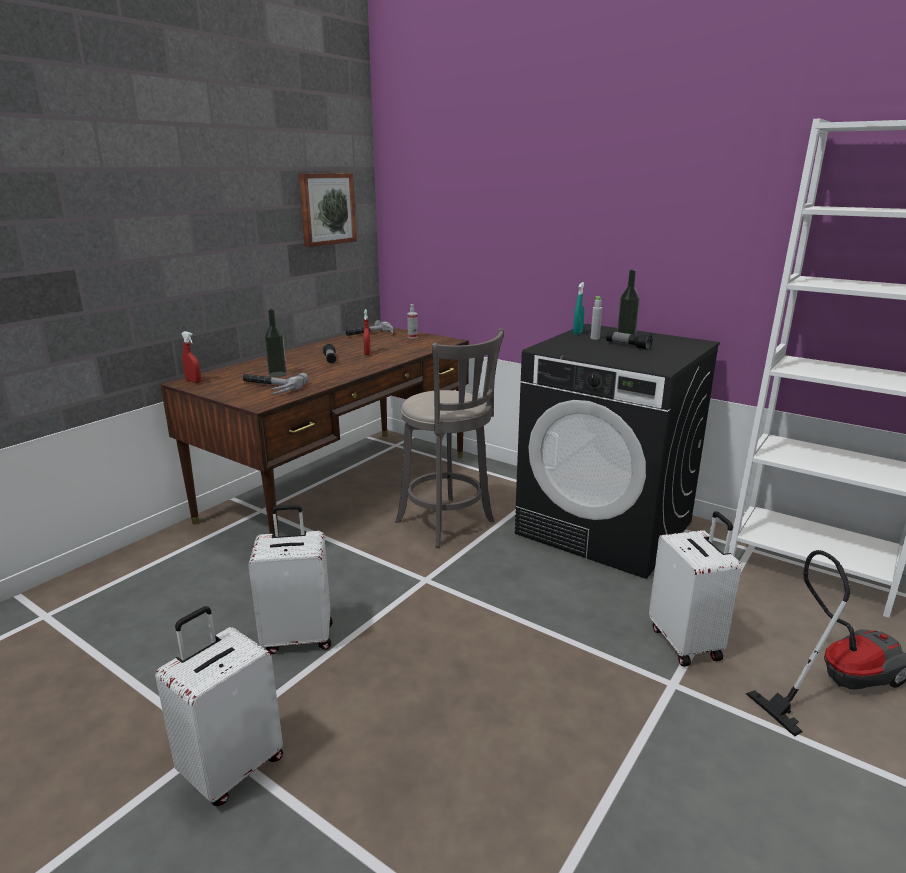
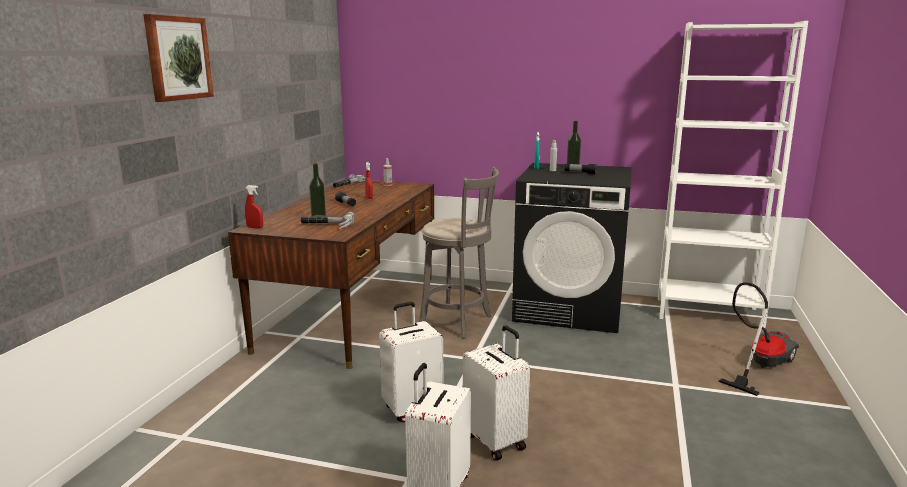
camera: 20 degrees left, 5 degrees down
picture [299,173,357,247] -> picture moved to [143,14,214,102]
white suitcase [649,511,741,667] -> white suitcase moved to [463,325,530,461]

